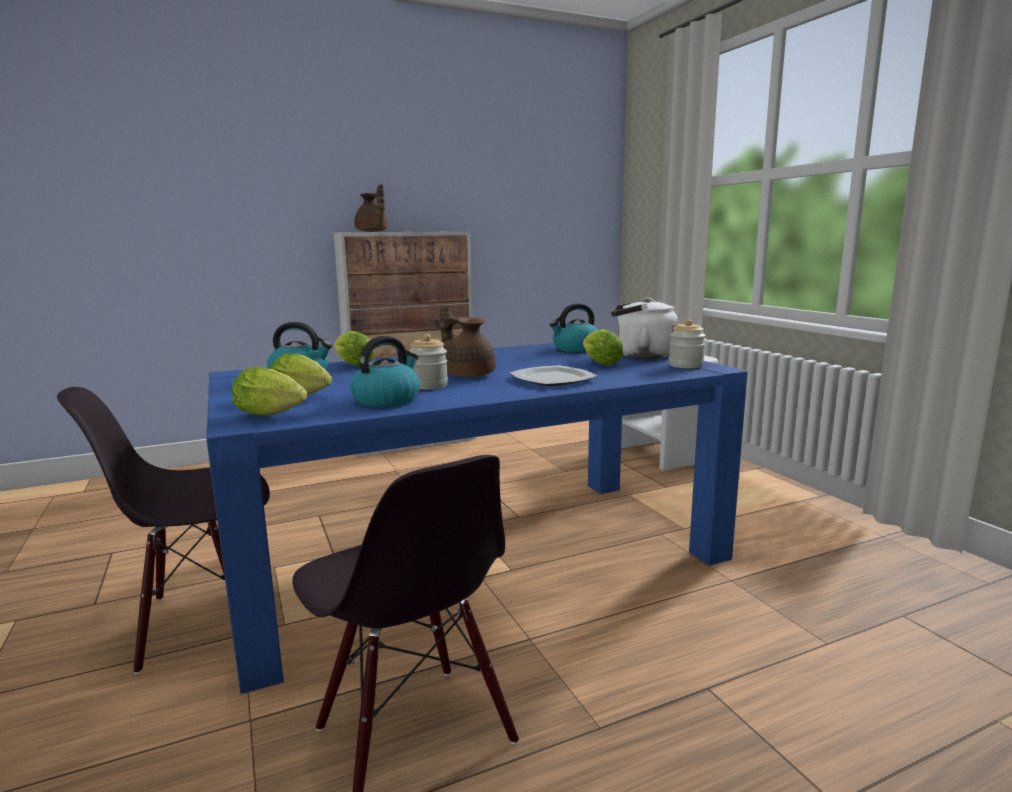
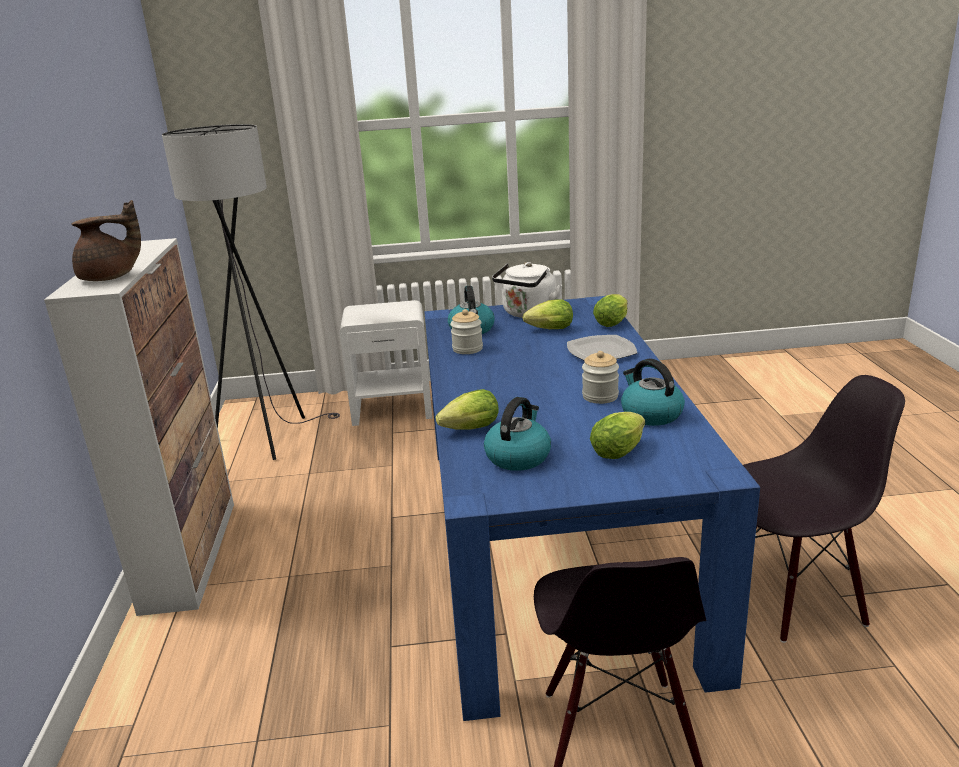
camera: 70 degrees left, 10 degrees up
lettuce [232,367,307,416] -> lettuce moved to [593,294,628,327]
brown teapot [440,304,496,378] -> none
jar [669,319,706,368] -> jar moved to [450,309,483,354]
none -> grey floor lamp [162,124,340,460]

